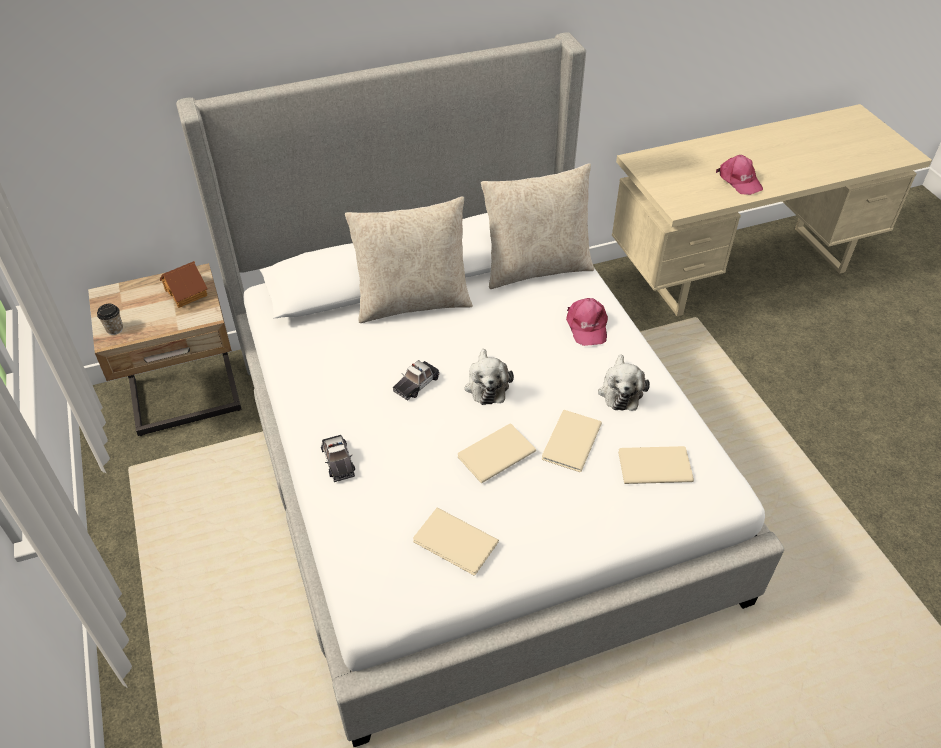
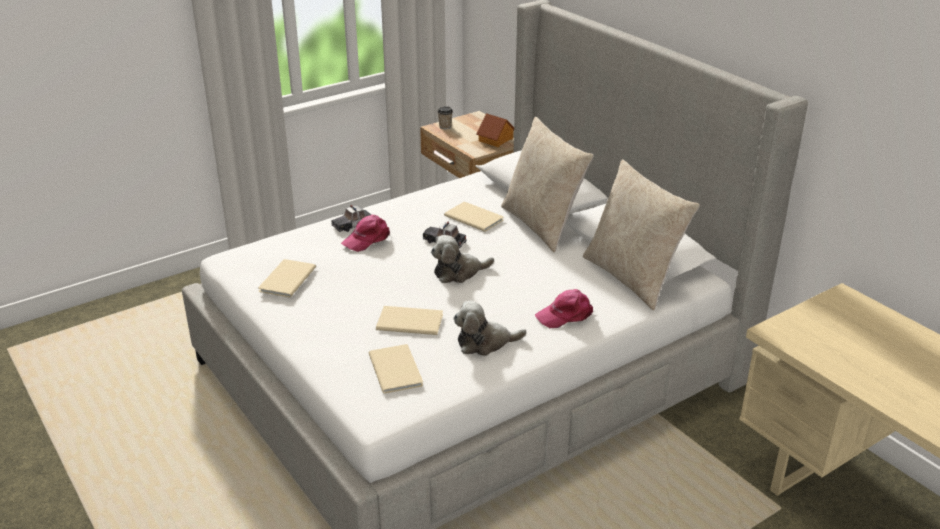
camera: 75 degrees right, 15 degrees down
beige book [458,424,536,483] -> beige book moved to [444,202,504,232]
pink cap [716,155,763,195] -> pink cap moved to [341,215,390,252]

